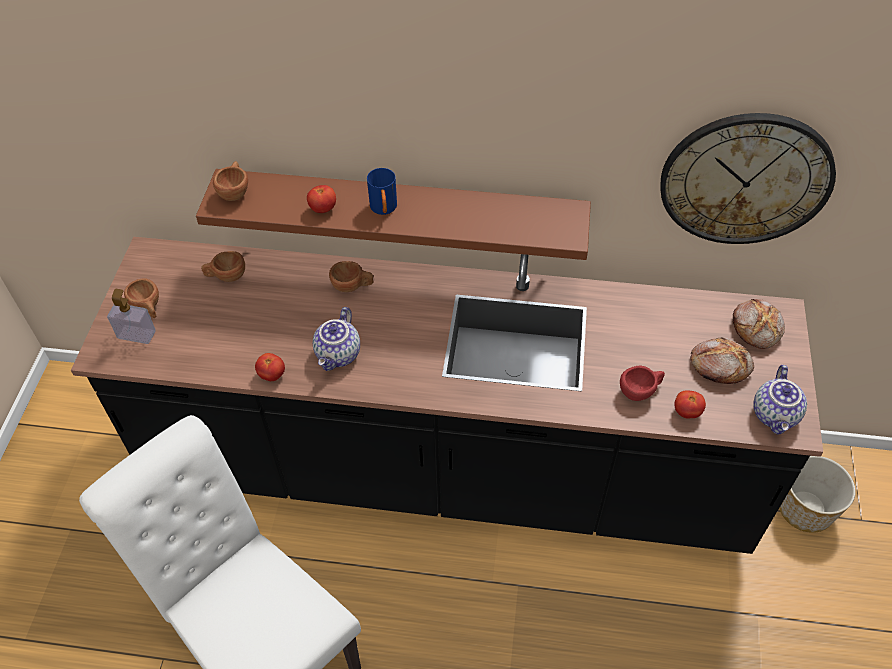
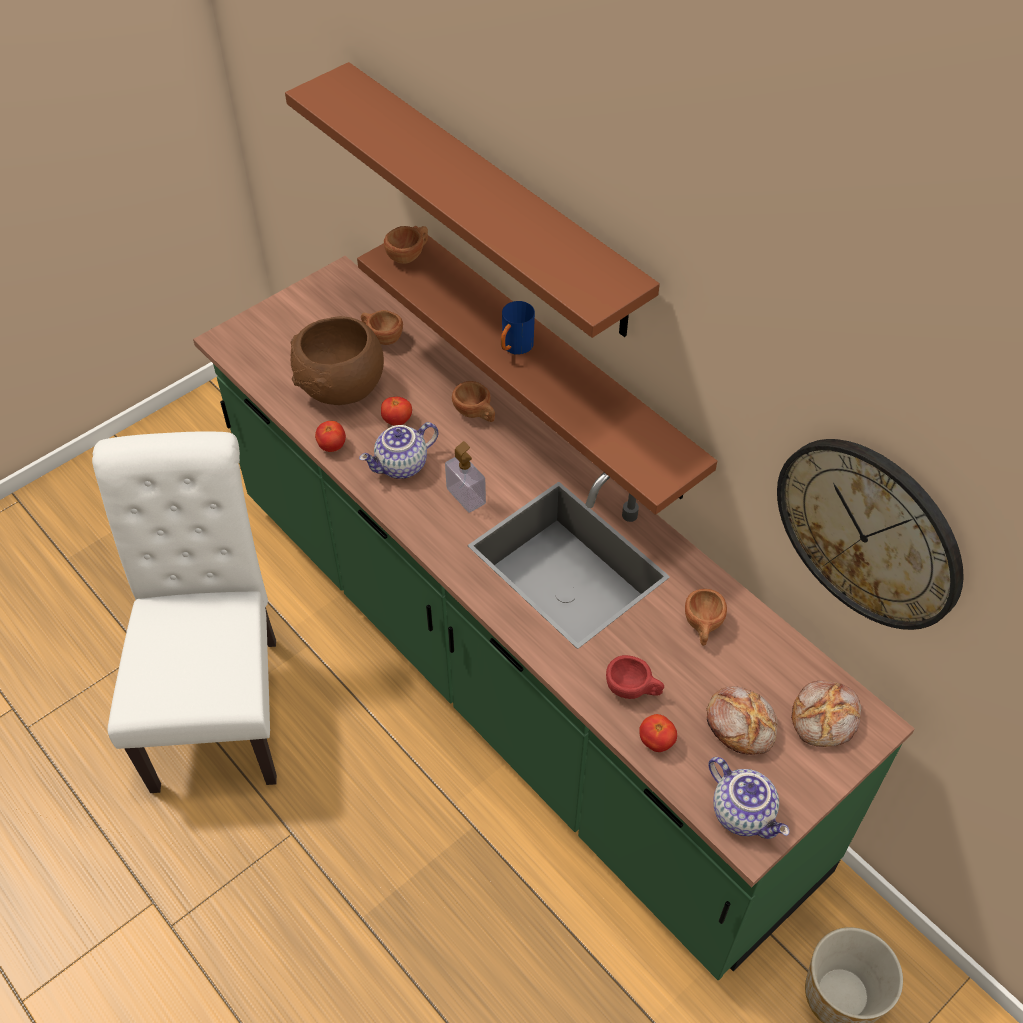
camera: 40 degrees right, 0 degrees up
black counter [71,237,823,554] -> green counter [193,256,915,980]
soap dispenser [107,289,156,344] -> soap dispenser moved to [445,441,486,513]
brown cup [124,278,159,318] -> brown cup moved to [685,589,727,646]
tomato [307,185,336,213] -> tomato moved to [381,397,412,425]
teapot [753,365,807,435] -> teapot turned 90 degrees counterclockwise [708,757,789,839]
none -> brown shelf [285,62,660,338]
none -> brown bowl [290,316,384,405]

